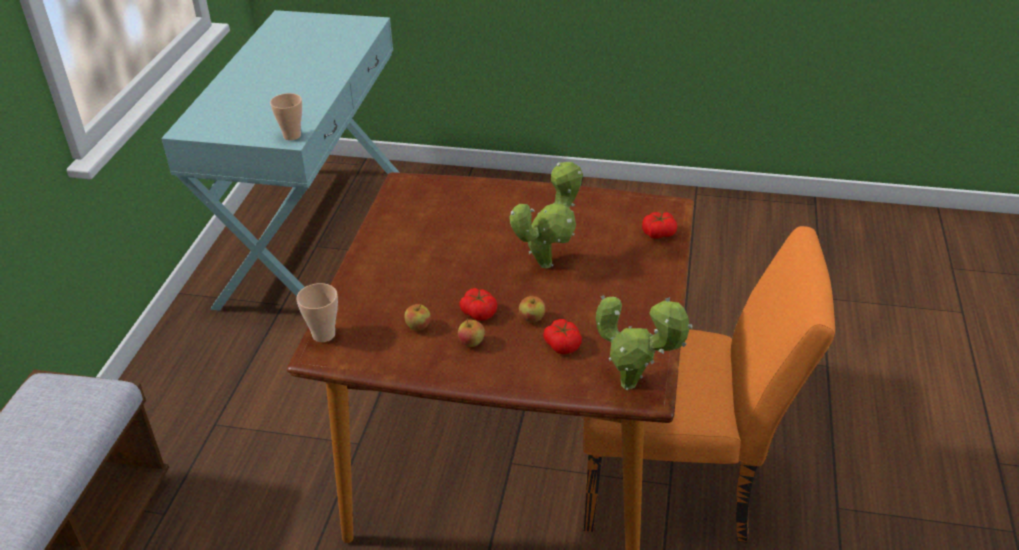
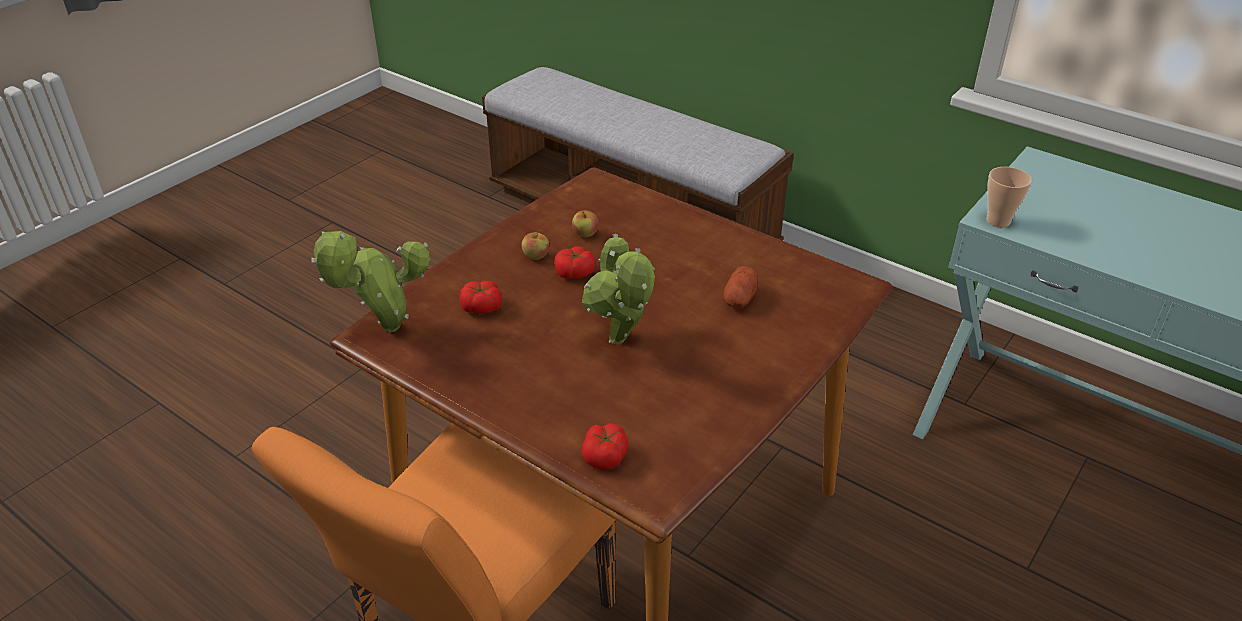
camera: 115 degrees right, 0 degrees up
cup [296,283,338,342] -> none
apple [519,296,545,322] -> none
none -> potato [724,266,758,308]

